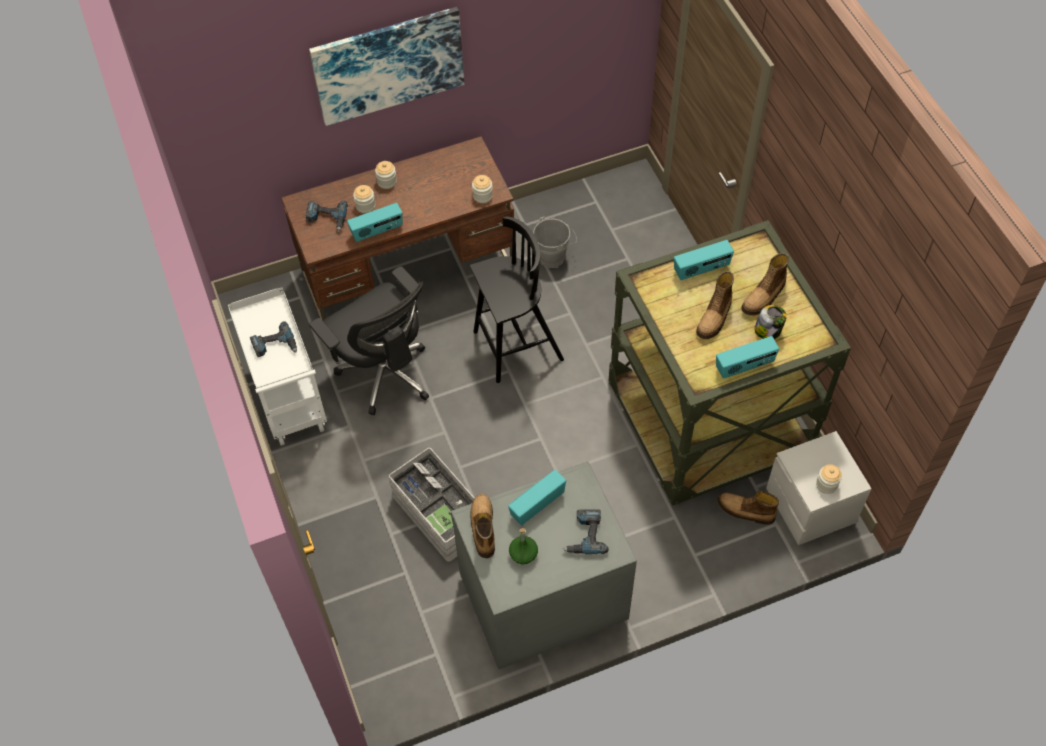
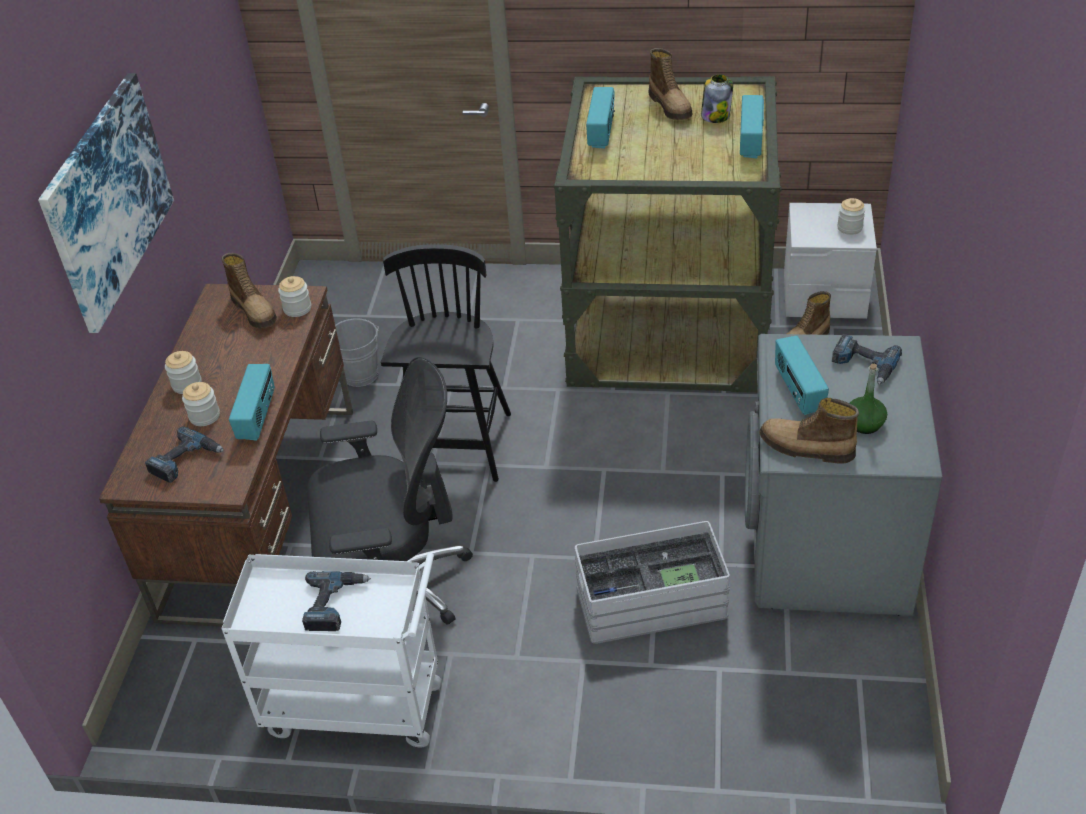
camera: 60 degrees left, 15 degrees down
boot [696,271,734,339] -> boot moved to [221,253,277,328]

